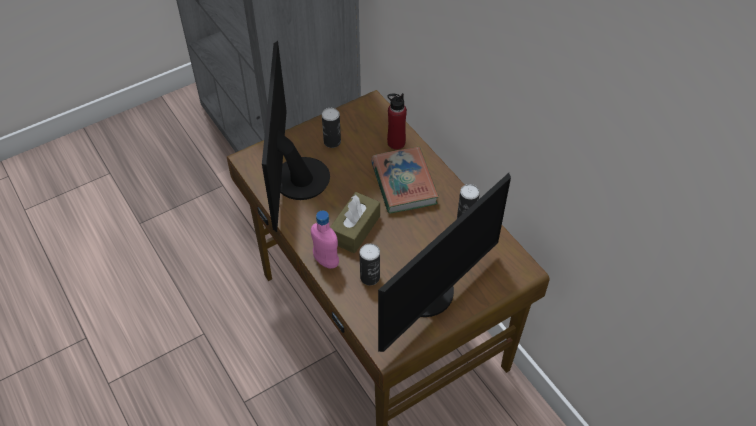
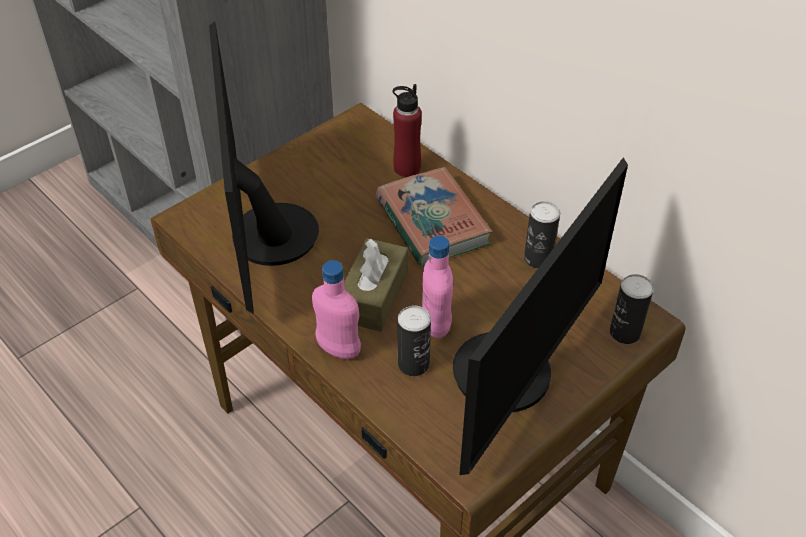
camera: 10 degrees left, 5 degrees down
can [322,108,341,148] -> can moved to [610,274,654,344]
none -> pink bottle [422,235,453,338]

